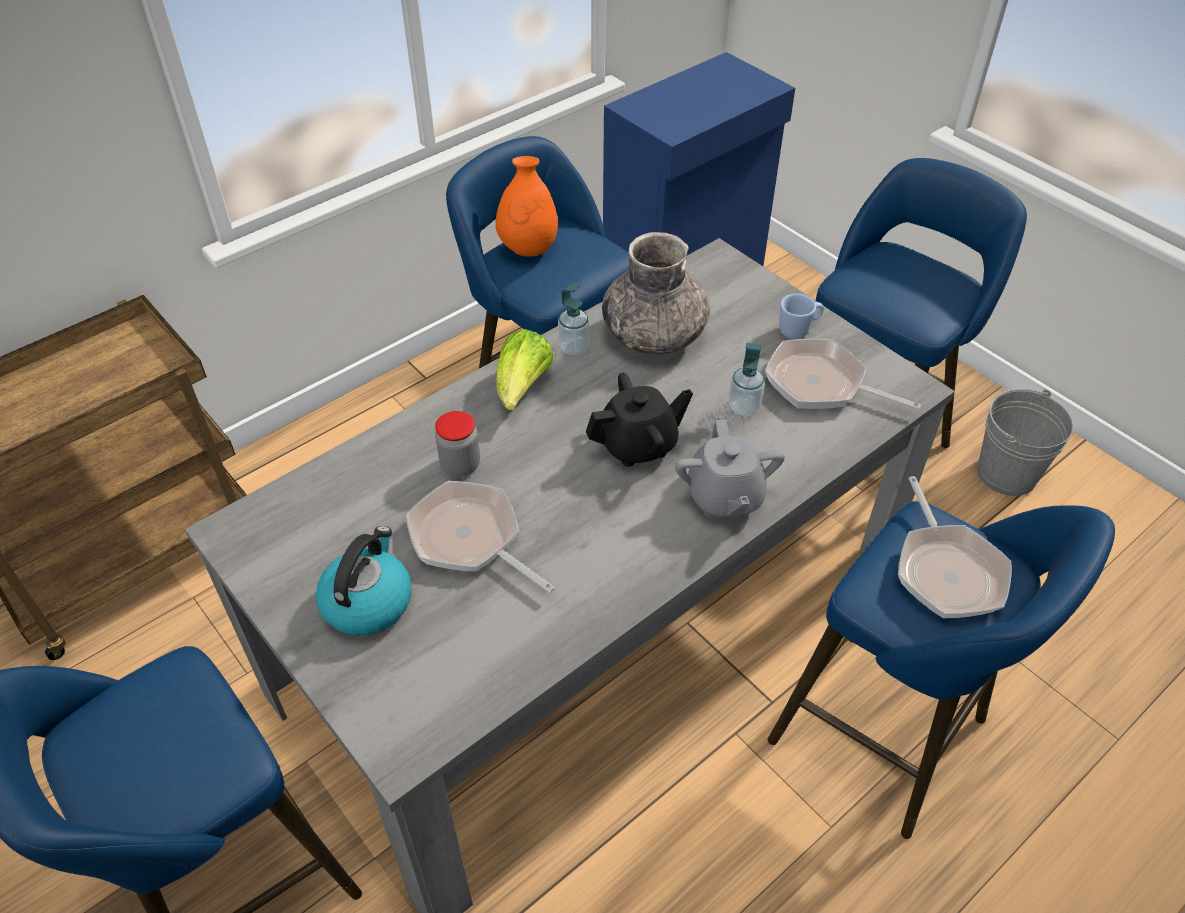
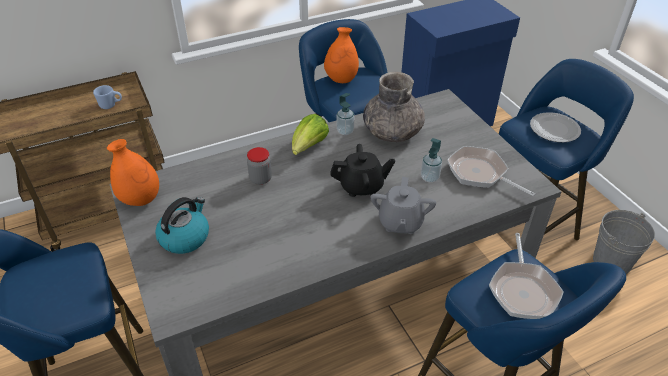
camera: 15 degrees right, 5 degrees down
frying pan [406,481,555,593] -> none
blue mug [779,294,824,339] -> blue mug moved to [93,85,122,109]
none -> orange vase [107,139,159,206]
none -> plate [530,112,581,142]

